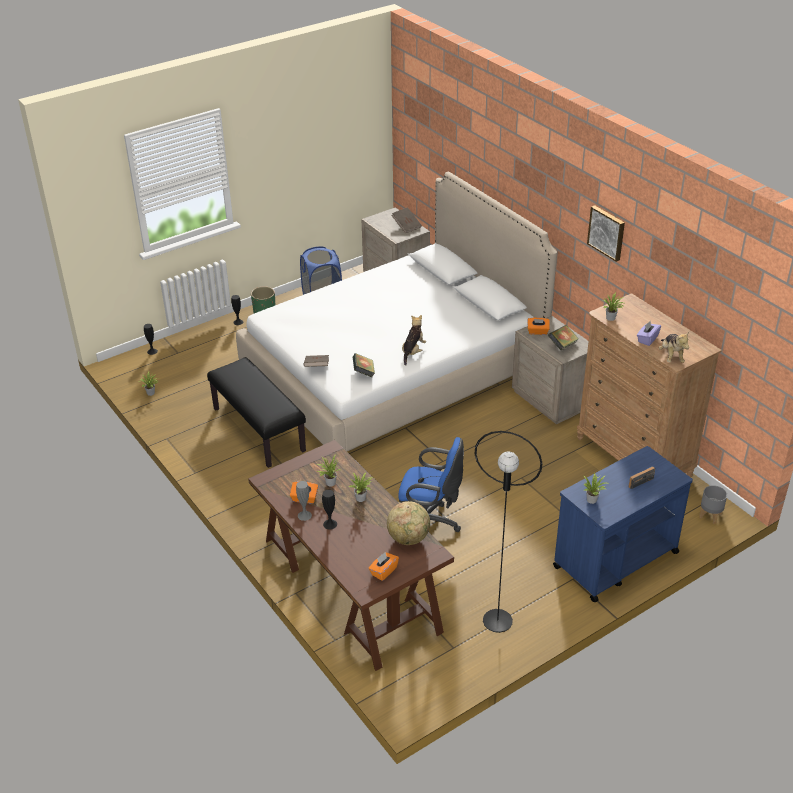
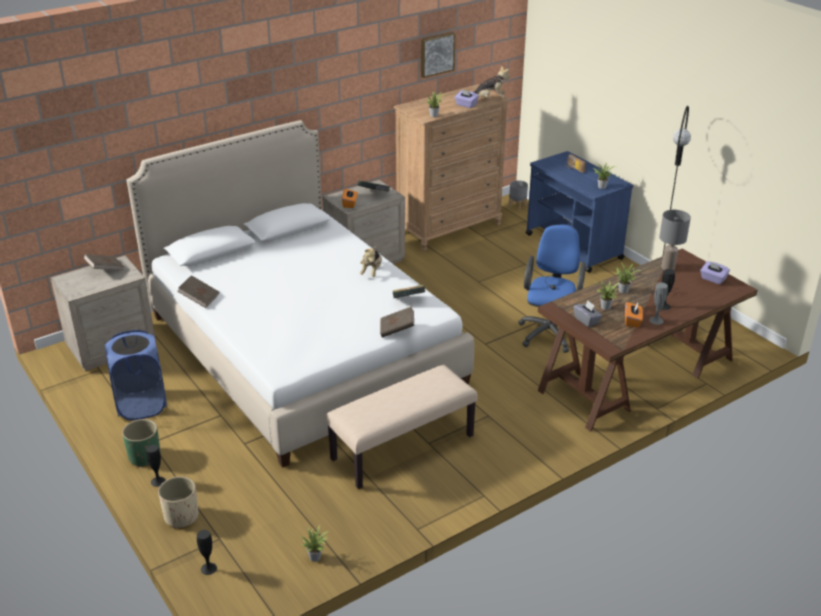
camera: 90 degrees left, 5 degrees down
black bench [207,357,306,468] -> beige bench [325,365,478,489]
orange tissue box [368,552,399,581] -> purple tissue box [700,262,730,284]
globe [387,501,430,545] -> grey table lamp [659,210,691,270]
plush toy [402,315,426,366] -> plush toy turned 105 degrees counterclockwise [360,247,382,277]
picture [587,205,625,262] -> picture moved to [421,32,455,78]
none -> beige planter [158,476,198,528]
none -> brown book [177,275,219,308]
none -> grey tissue box [573,300,602,327]

